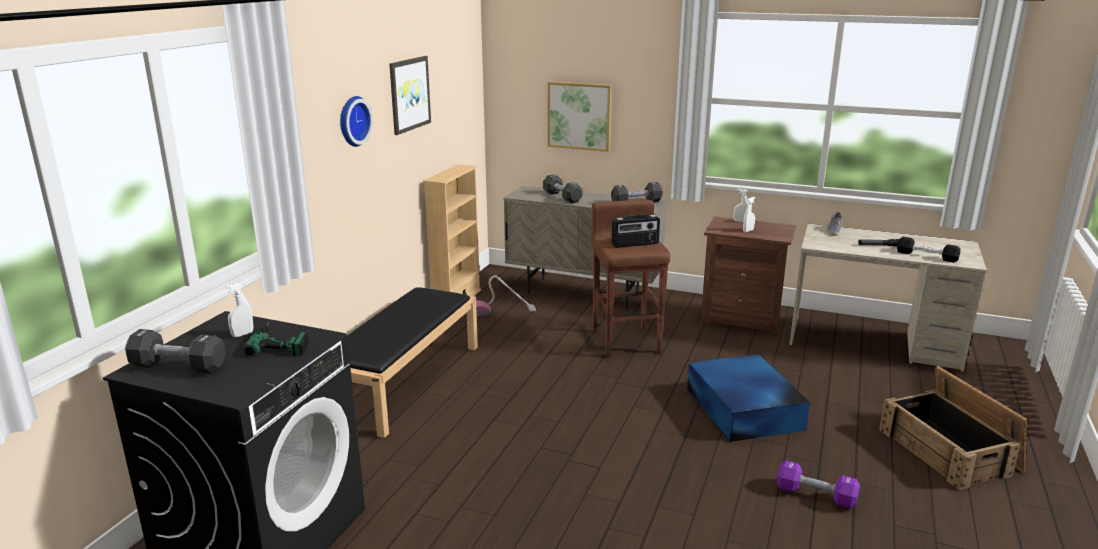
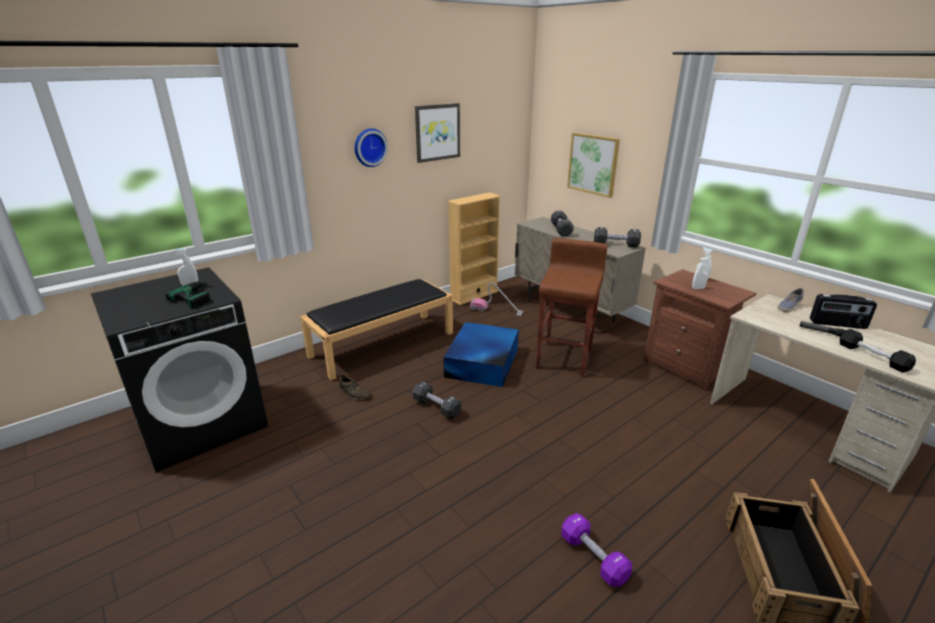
camera: 30 degrees right, 5 degrees up
black dumbbell [125,329,226,373] -> black dumbbell moved to [413,381,461,419]
radio [612,215,660,248] -> radio moved to [810,294,877,329]
blue storage box [687,354,810,442] -> blue storage box moved to [443,322,519,387]
none -> brown shoe [339,375,371,400]

